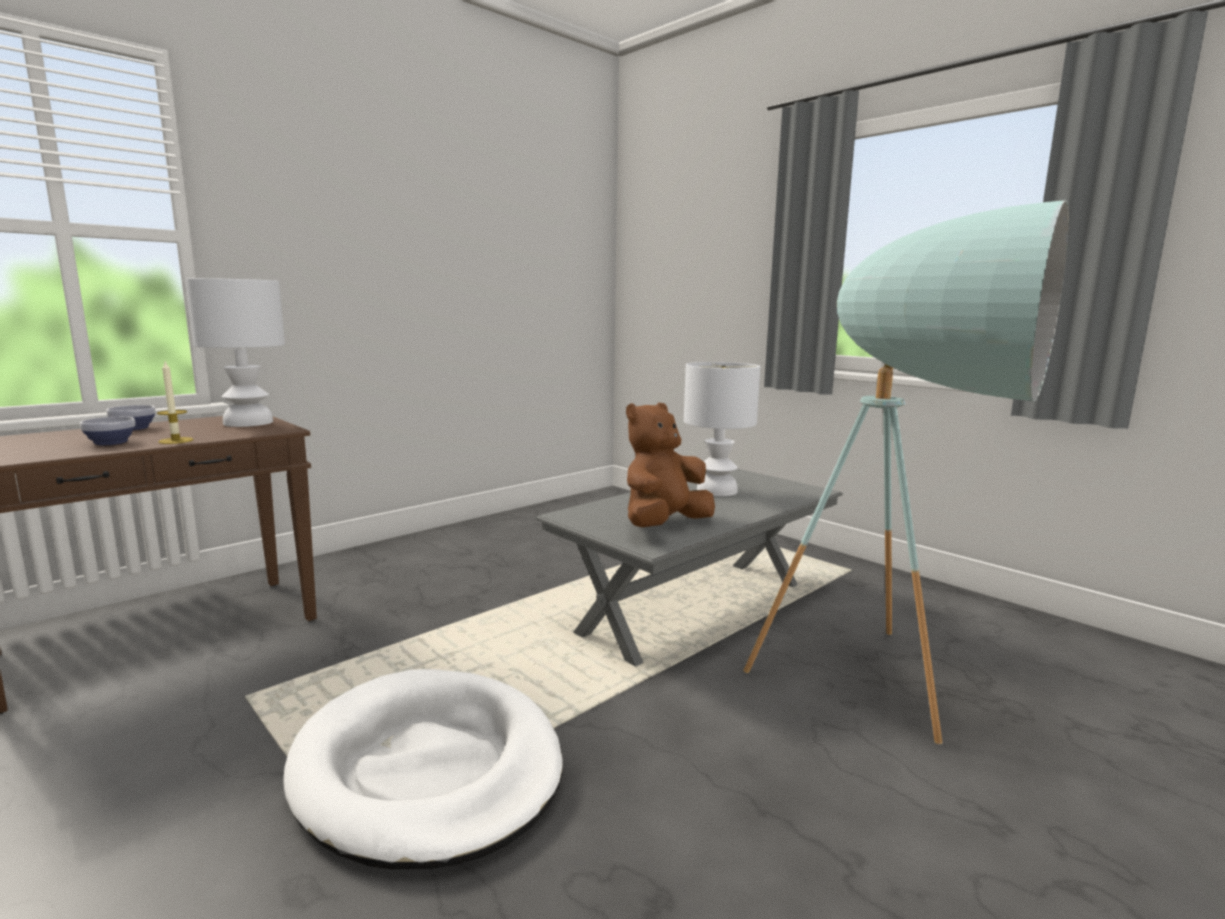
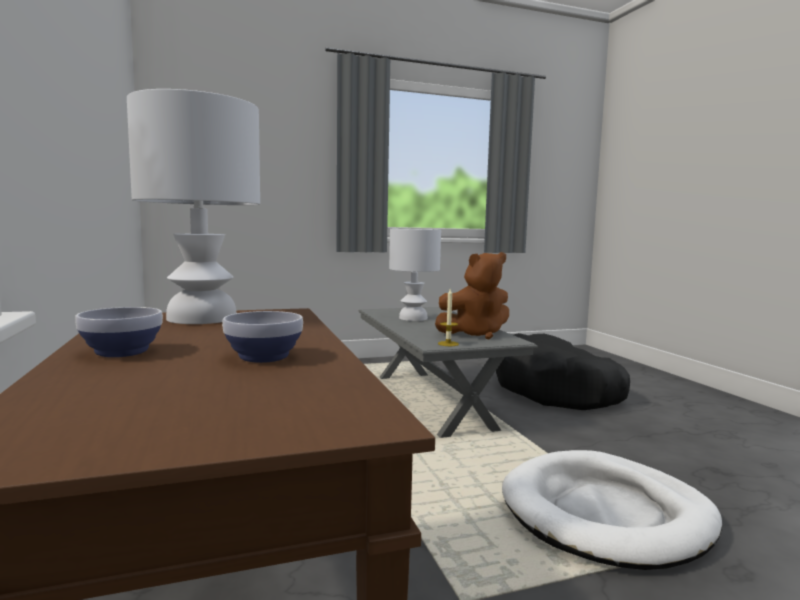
camera: 65 degrees left, 5 degrees down
candle [157,362,194,444] -> candle moved to [438,289,459,346]
brown plush toy [626,402,715,527] -> brown plush toy turned 90 degrees counterclockwise [435,252,509,339]
turquoise floor lamp [743,200,1069,745] -> black dog bed [496,333,630,410]

